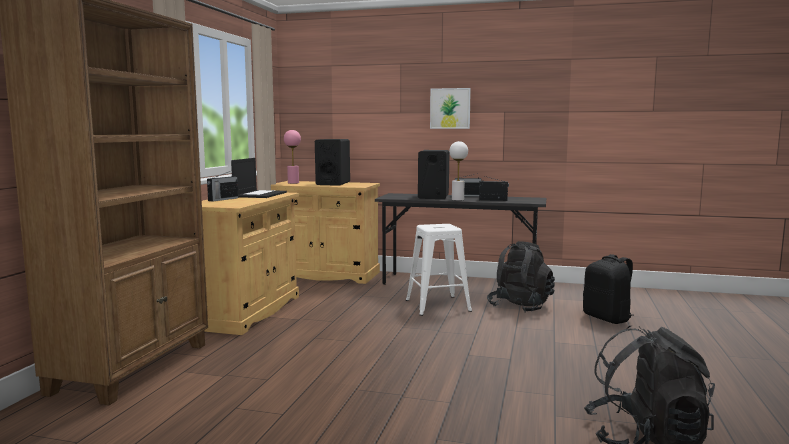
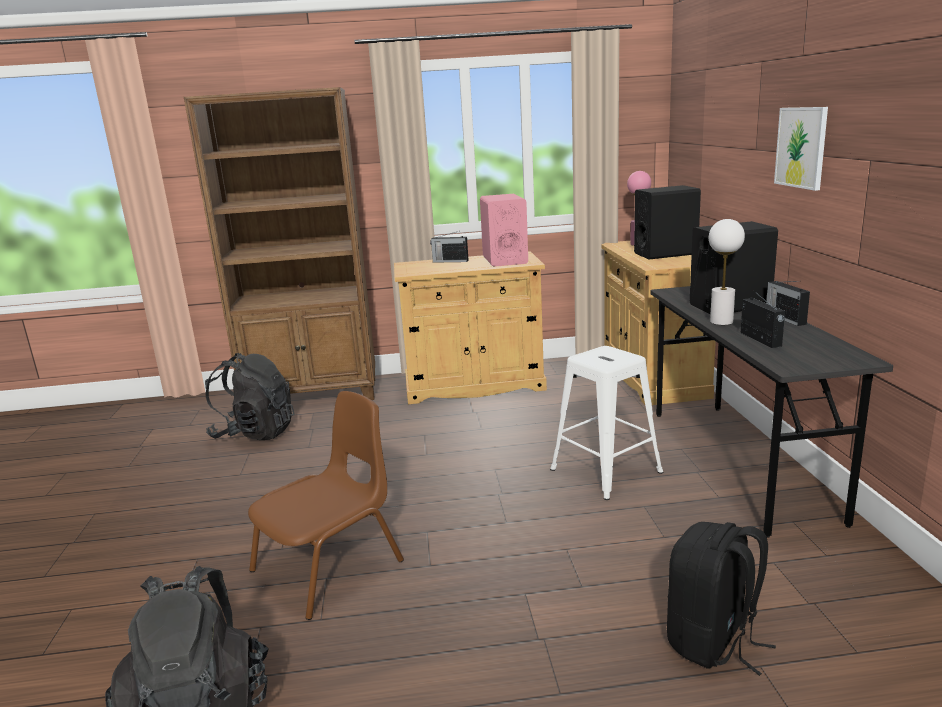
camera: 70 degrees right, 10 degrees up
laptop [231,158,287,198] -> pink speaker [480,194,528,267]
black backpack [487,241,555,313] -> black backpack moved to [205,353,295,440]
none -> brown chair [248,391,404,620]

